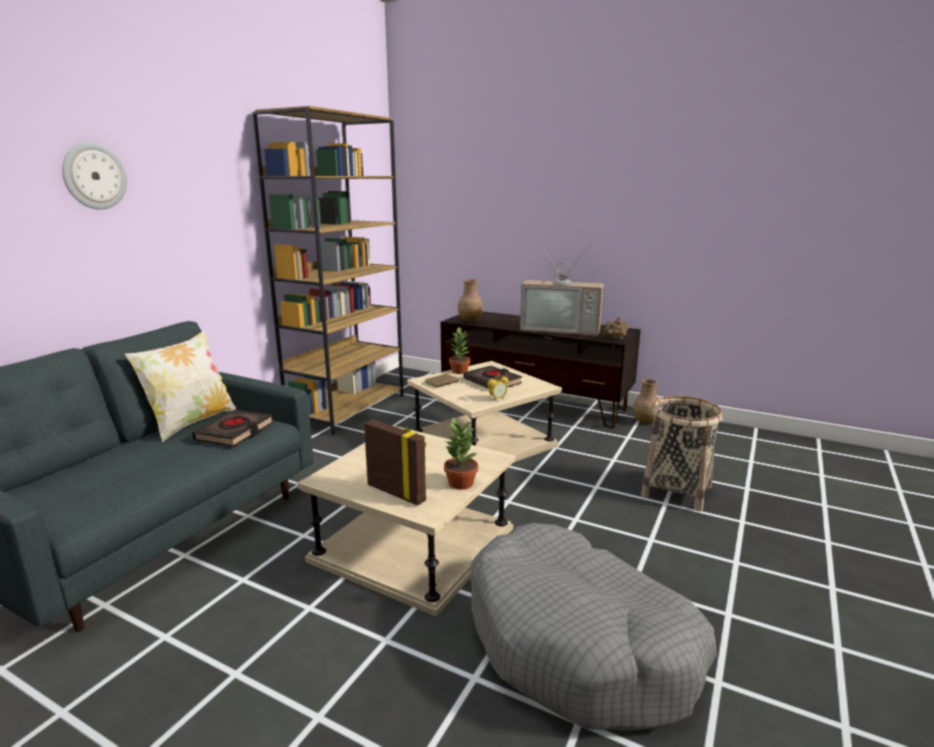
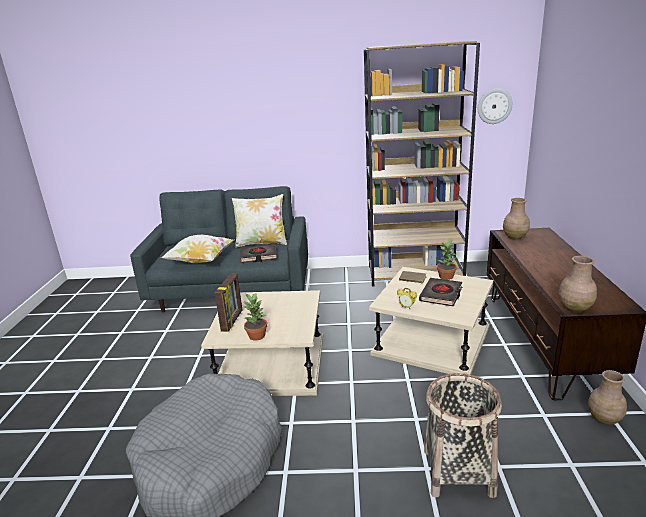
camera: 65 degrees right, 5 degrees up
wall clock [62,142,127,210] -> wall clock moved to [478,88,513,124]
television [520,243,603,336] -> none
brown teapot [604,317,629,340] -> brown vase [558,256,597,312]
none -> pillow [161,235,234,263]

